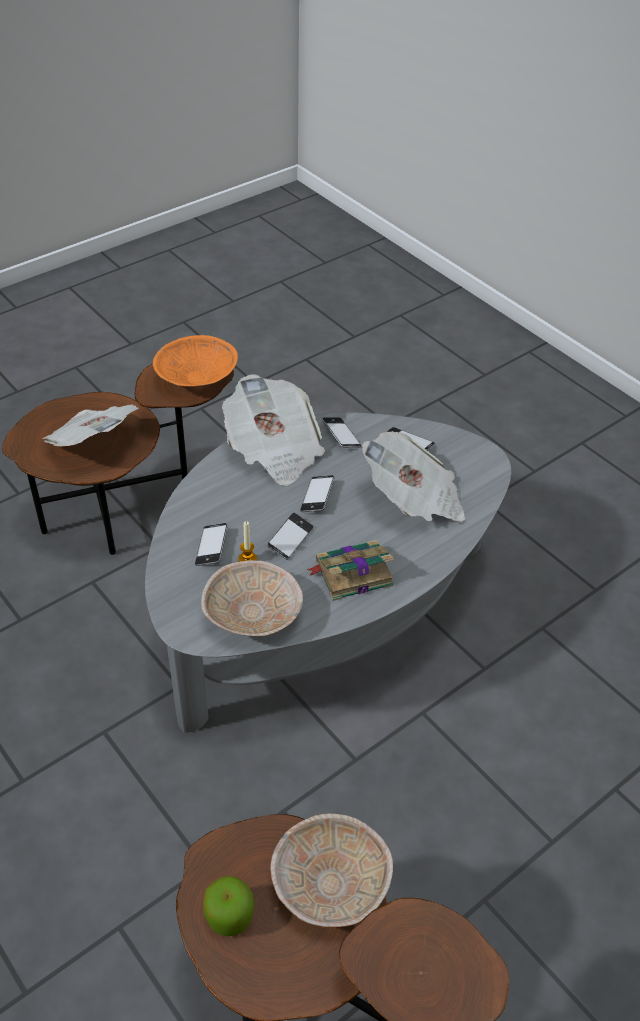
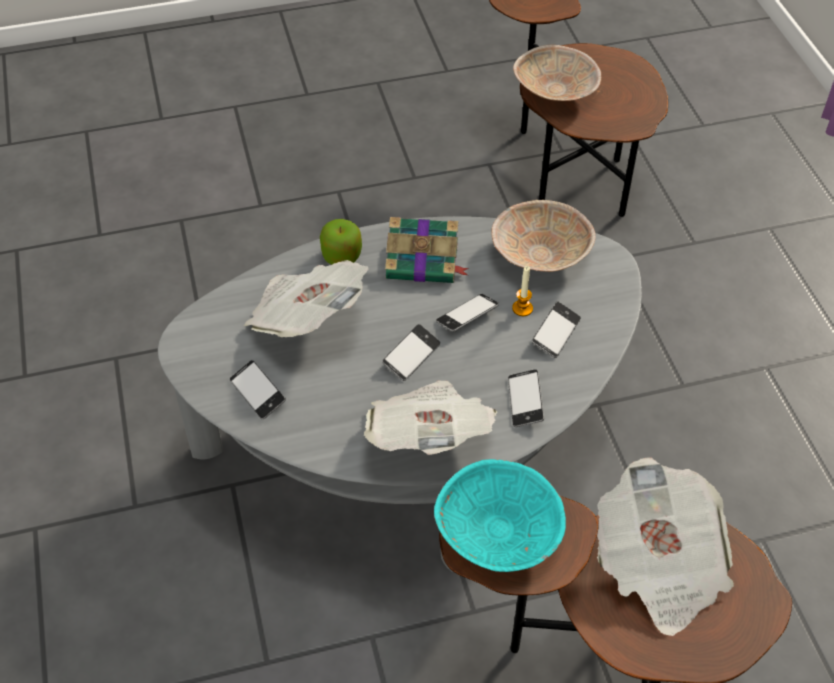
camera: 155 degrees left, 5 degrees up
orange bowl [153,335,238,387] -> turquoise bowl [434,459,566,572]
apple [203,876,254,936] -> apple moved to [320,219,362,265]
phone [322,417,361,448] -> phone moved to [508,369,544,427]

